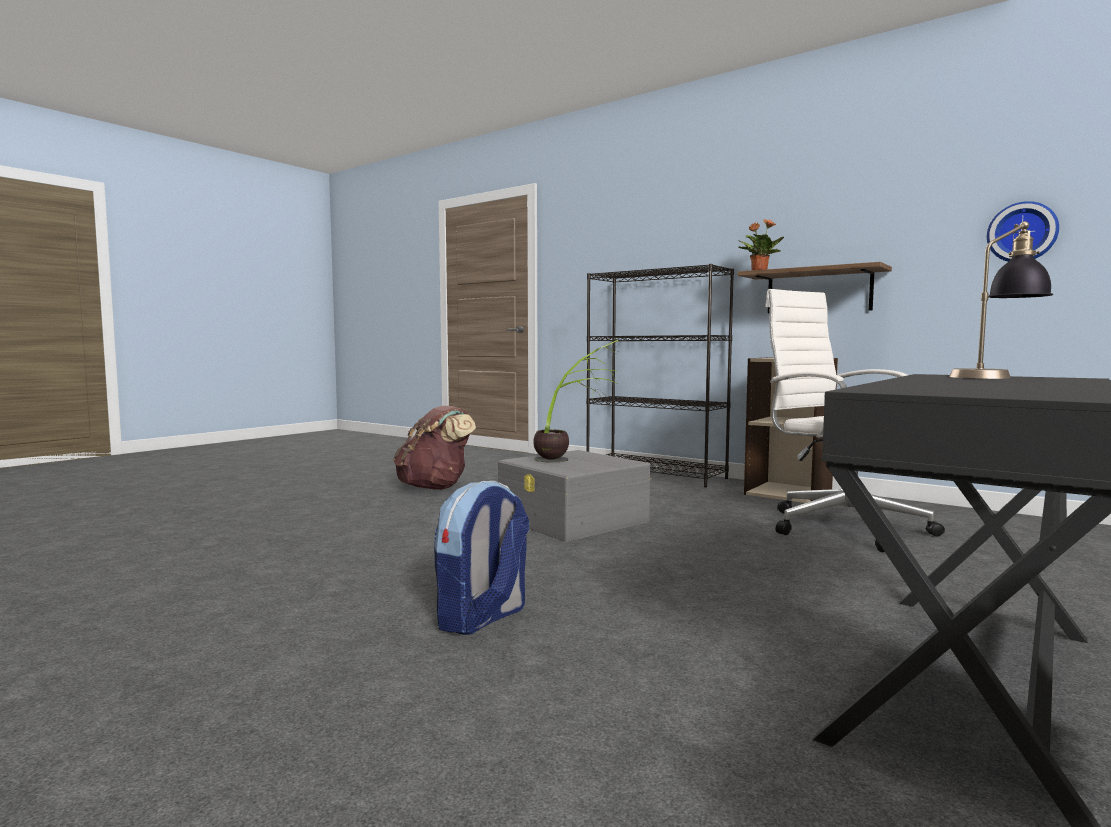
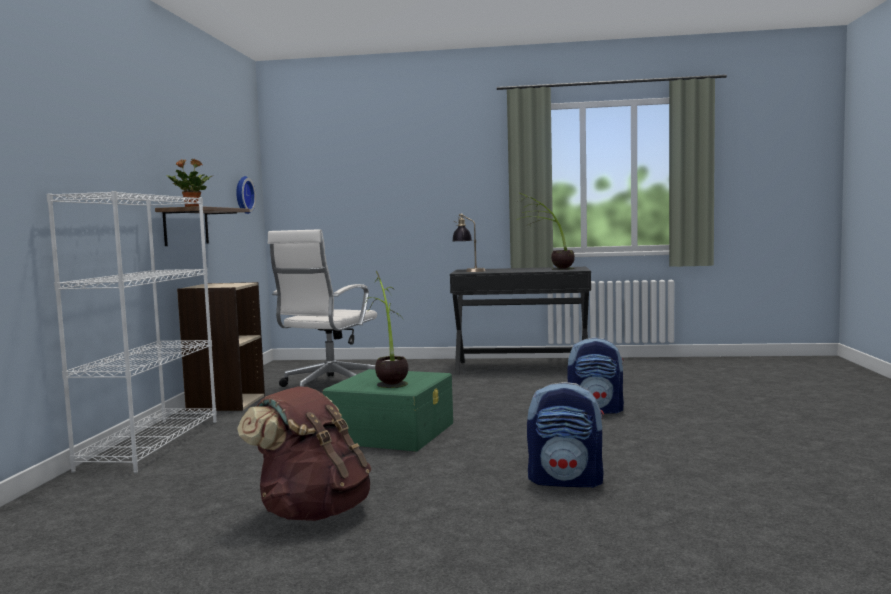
camera: 120 degrees left, 0 degrees up
grey storage box [498,450,651,542] -> green storage box [323,369,453,451]
black bookcase [586,264,734,487] -> white bookcase [47,191,217,473]
none -> potted plant [517,193,575,270]
none -> backpack [527,382,604,488]

